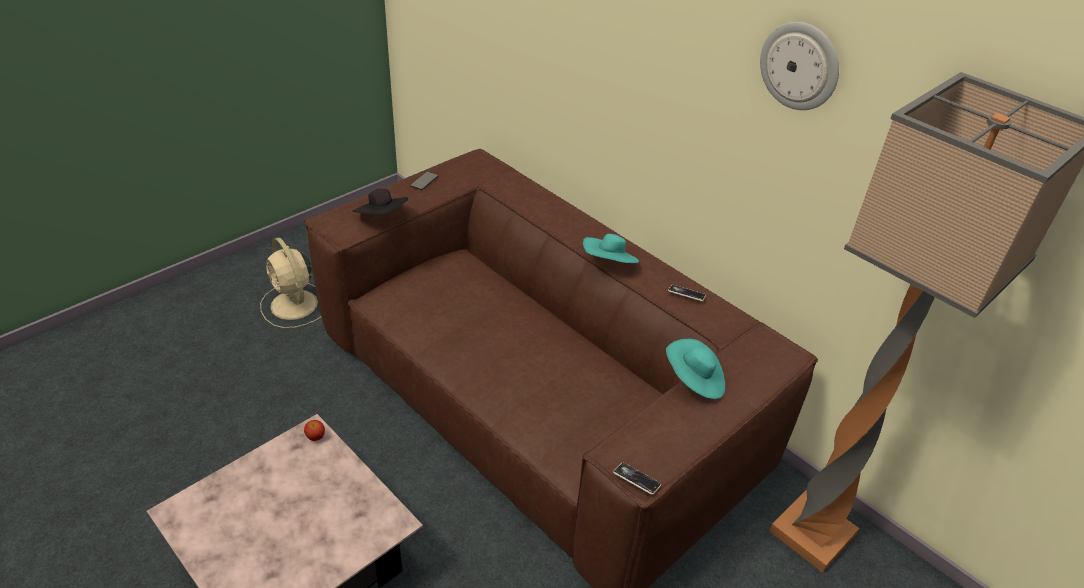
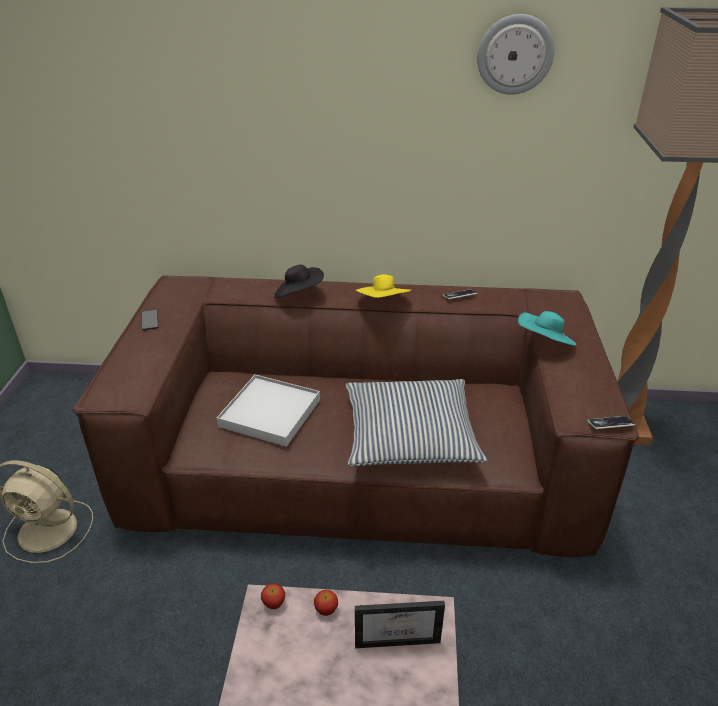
camera: 40 degrees left, 5 degrees down
black hat [353,189,408,215] -> black hat moved to [274,264,324,298]
turquoise hat [583,234,639,263] -> yellow hat [356,274,411,298]
none -> white tray [217,375,320,447]
none -> apple [314,590,338,616]
none -> pillow [346,379,488,466]
none -> picture frame [355,601,445,648]

